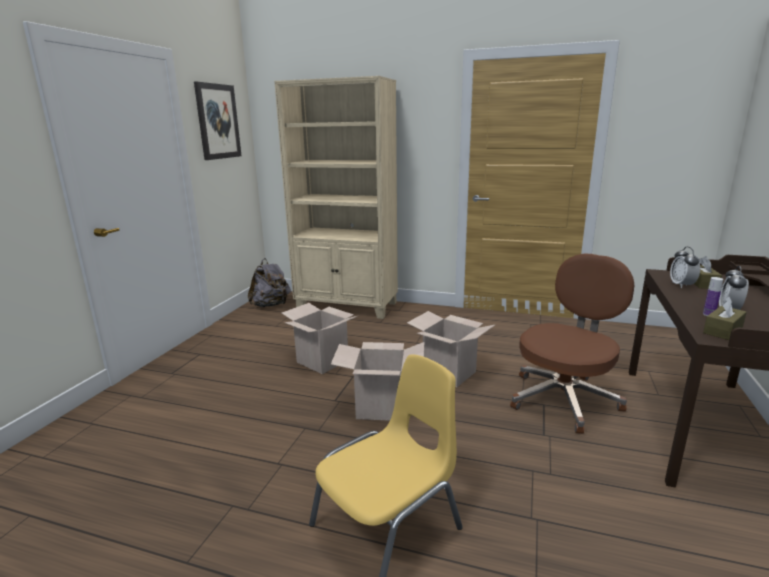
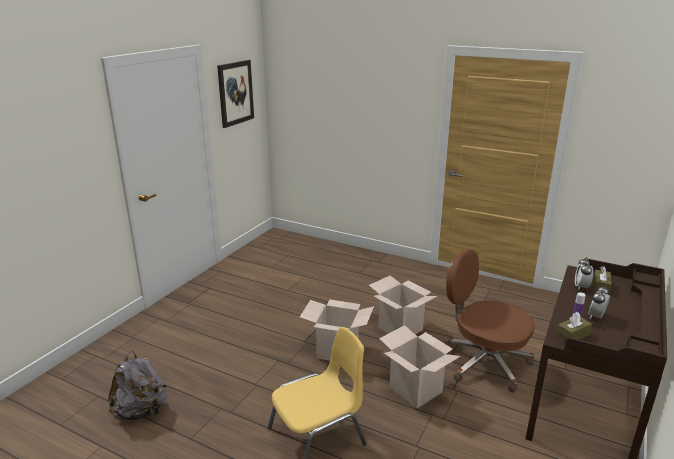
camera: 10 degrees right, 5 degrees up
grey backpack [248,258,291,307] -> grey backpack moved to [108,351,167,420]
beige bookcase [274,76,398,319] -> none
cardboard box [282,303,359,374] -> cardboard box moved to [379,325,461,408]
brown office chair [510,254,634,434] -> brown office chair turned 105 degrees counterclockwise [444,249,535,393]

